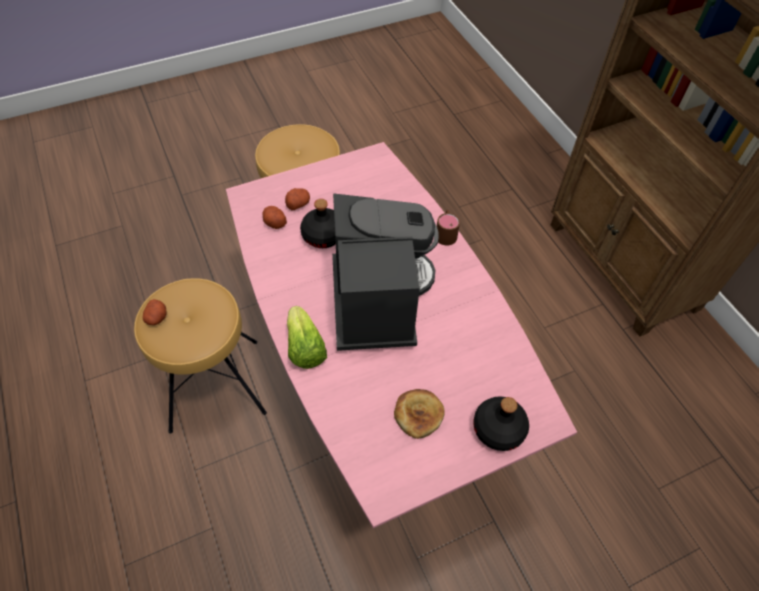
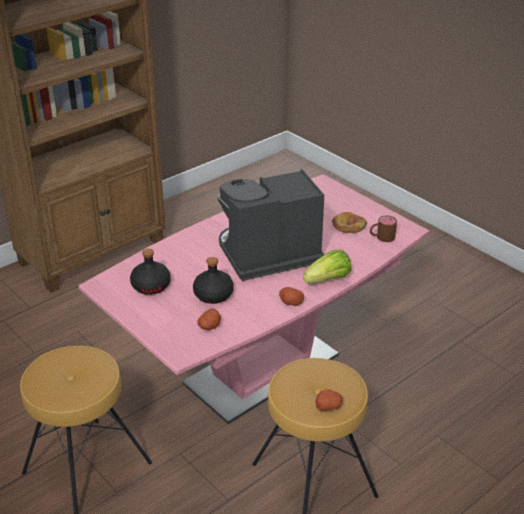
camera: 105 degrees left, 20 degrees down
potato [285,188,310,210] -> potato moved to [279,287,304,306]
brown mug [437,210,460,246] -> brown mug moved to [370,215,397,242]
black bottle [474,396,529,451] -> black bottle moved to [130,248,171,295]

